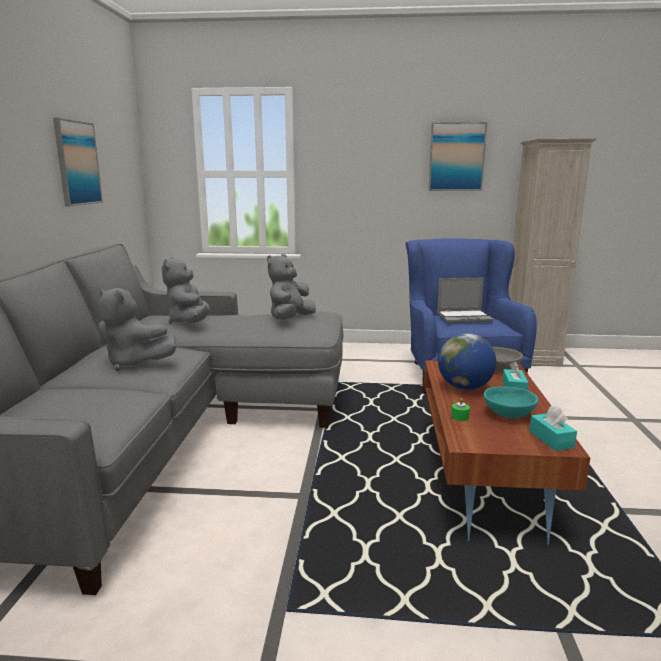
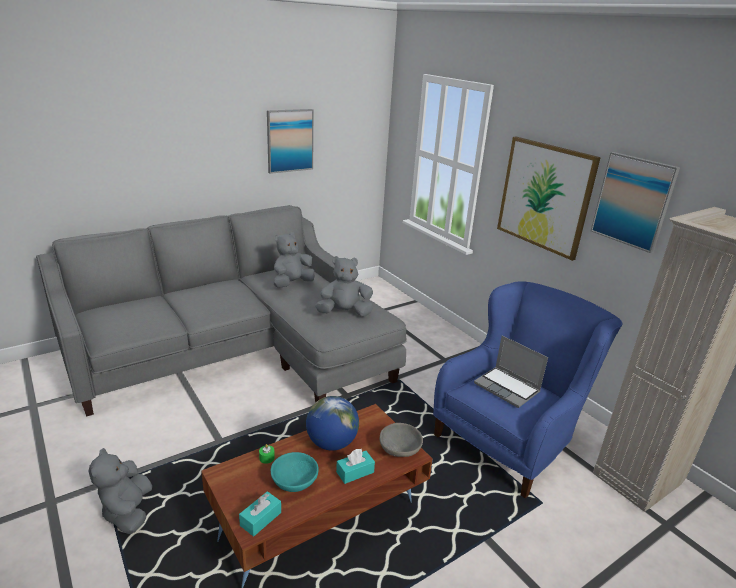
camera: 50 degrees right, 10 degrees up
grey plush toy [98,288,176,371] -> grey plush toy moved to [88,448,152,534]
none -> picture [497,137,601,261]

